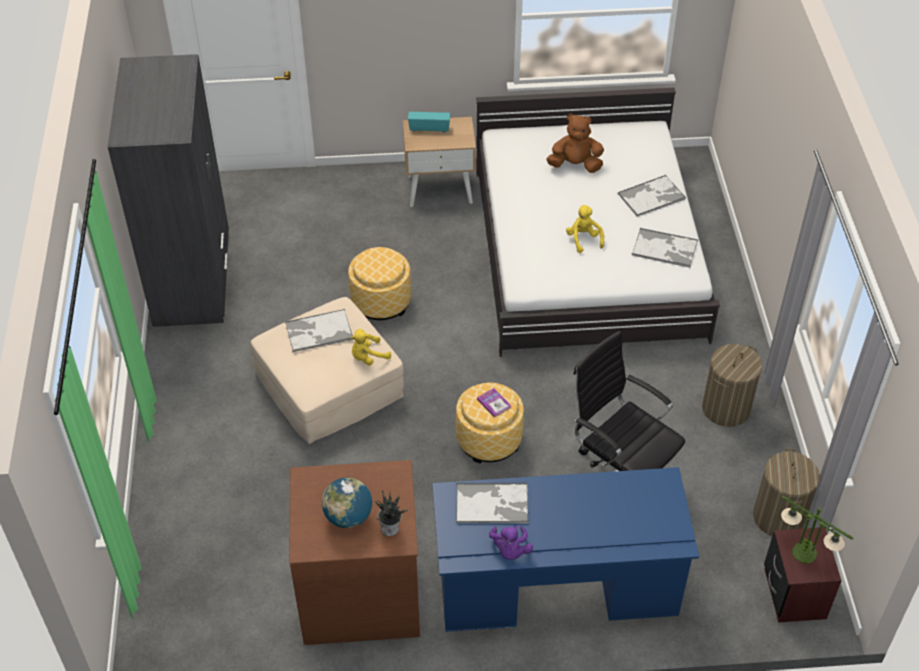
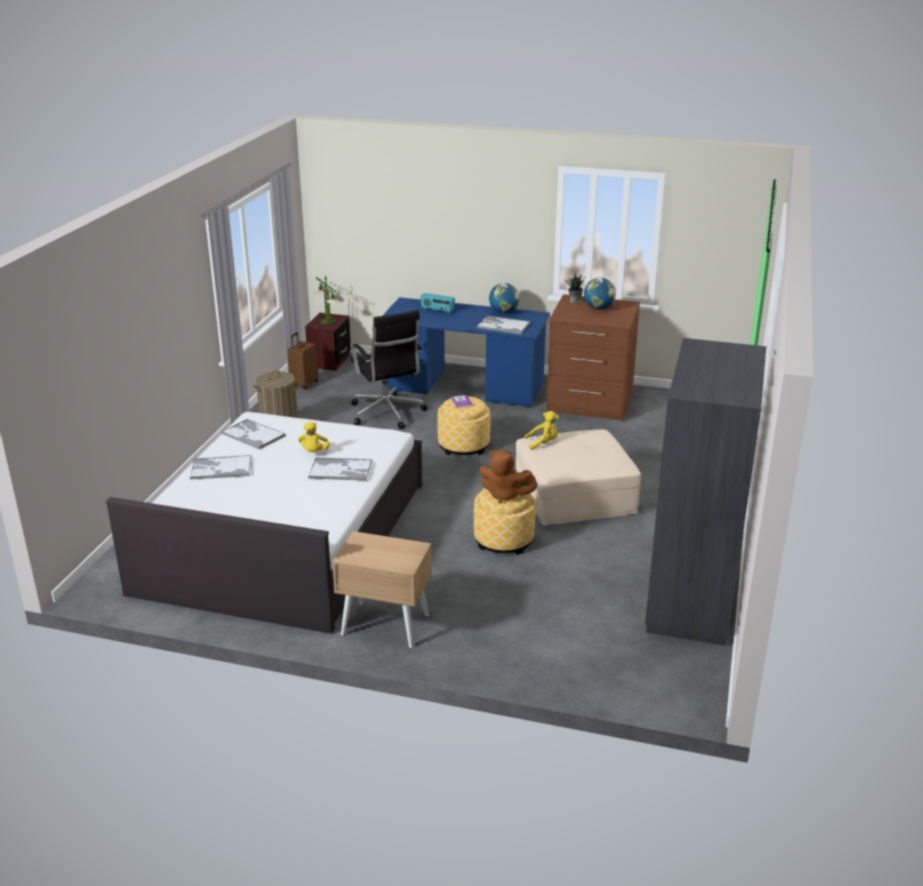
camera: 160 degrees left, 20 degrees down
tray [285,309,354,352] -> tray moved to [308,458,372,481]
radio [408,112,450,133] -> radio moved to [420,293,455,313]
purple plush toy [489,526,533,560] -> globe [489,283,519,314]
brown plush toy [546,114,604,173] -> brown plush toy moved to [479,450,538,503]
laundry basket [753,448,820,536] -> brown suitcase [287,332,319,390]

